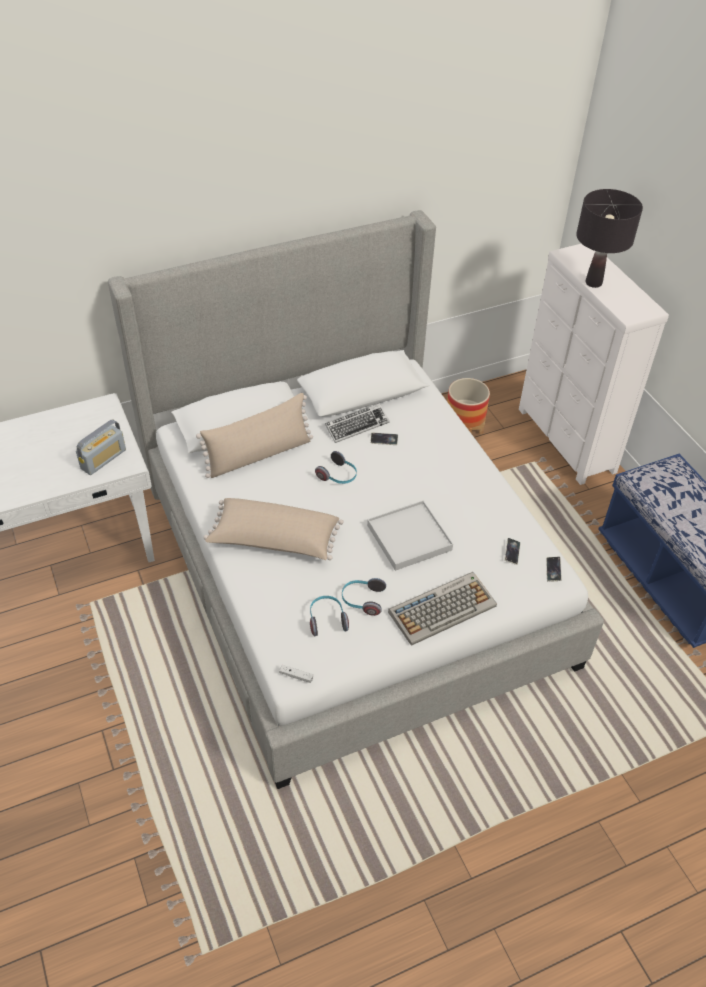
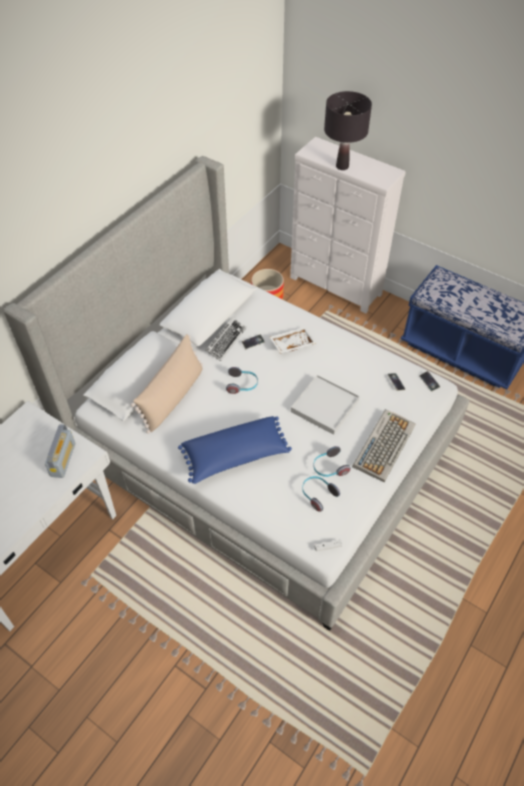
camera: 30 degrees left, 5 degrees up
beige pillow [203,498,343,560] -> blue pillow [178,416,292,484]
none -> white tray [269,327,316,354]

